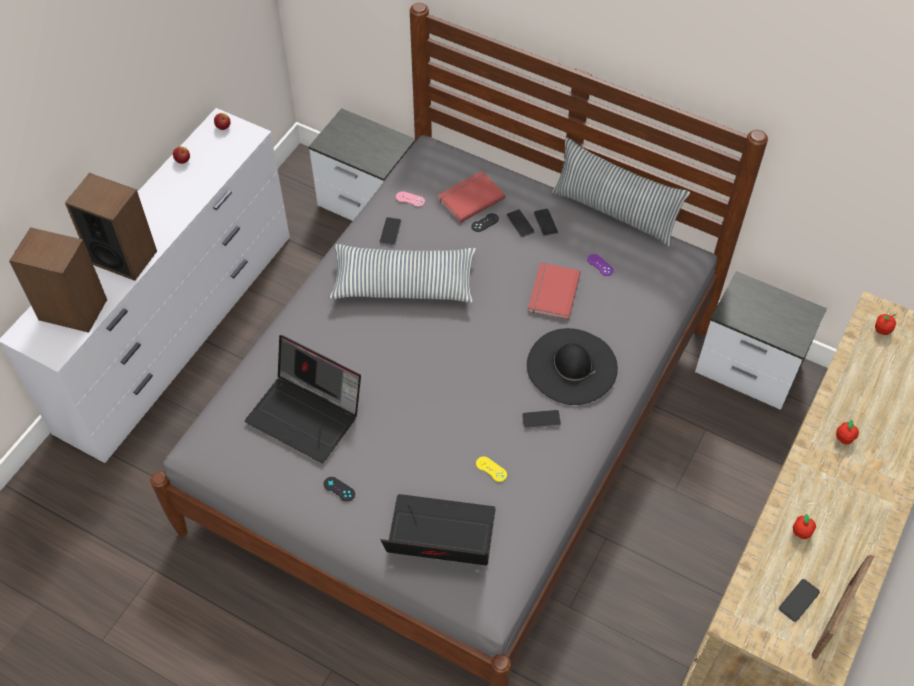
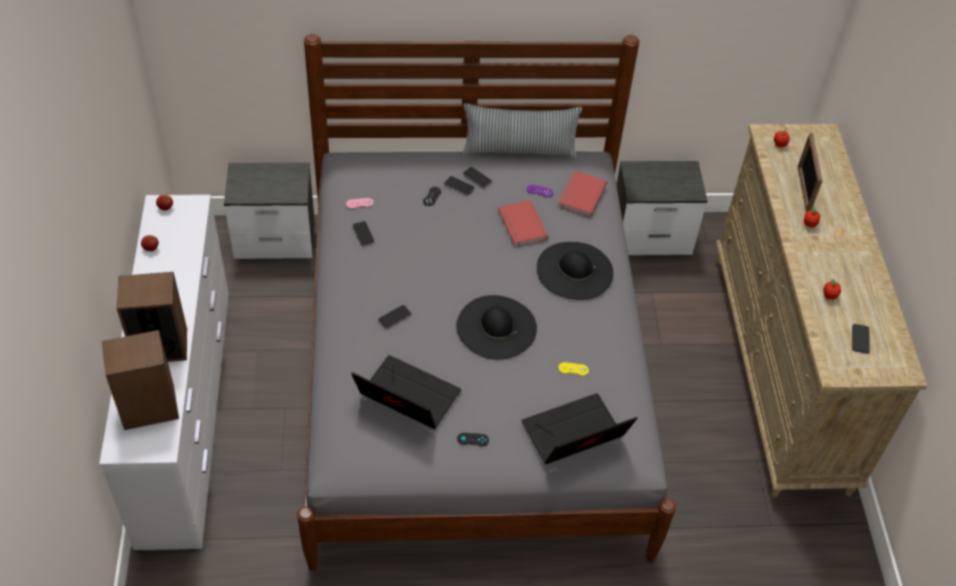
camera: 35 degrees left, 5 degrees down
laptop [245,335,361,463] -> laptop turned 150 degrees counterclockwise [351,355,461,429]
pillow [329,244,476,303] -> none
red book [437,171,505,223] -> red book moved to [558,171,607,217]
phone [522,410,561,429] -> phone moved to [378,305,411,329]
picture frame [812,555,874,660] -> picture frame moved to [798,133,823,212]
none -> black hat [456,295,537,360]

